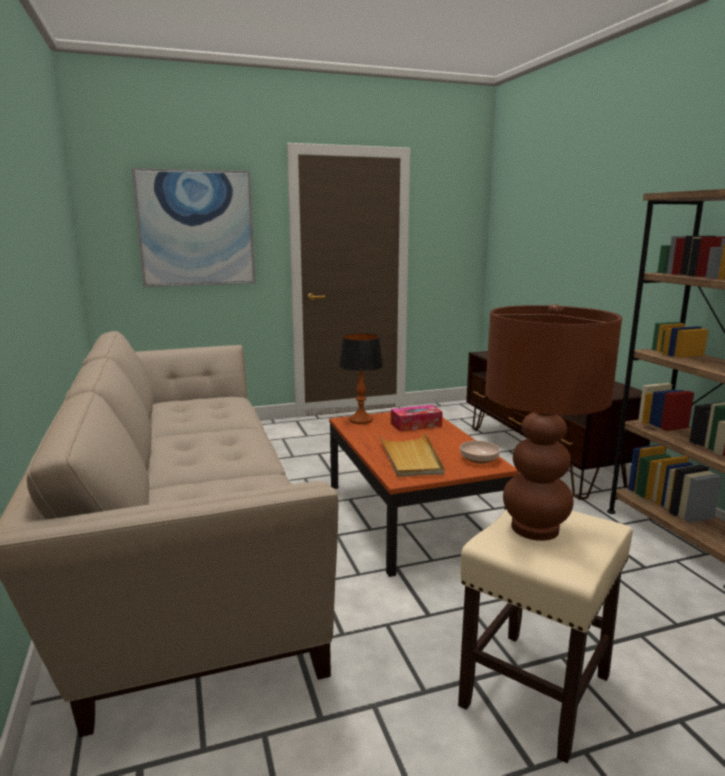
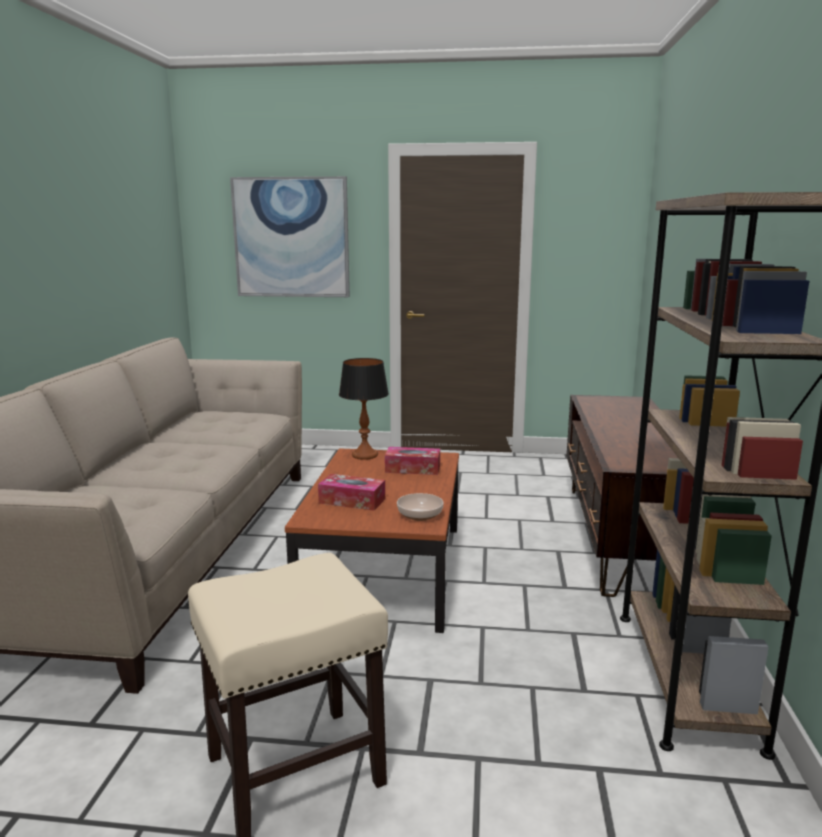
camera: 25 degrees right, 0 degrees up
beige tray [379,433,444,477] -> tissue box [318,474,385,511]
brown table lamp [485,304,622,541] -> none

